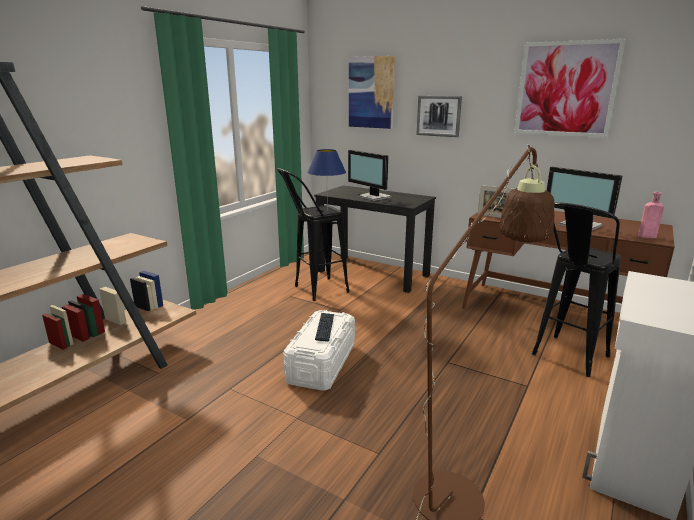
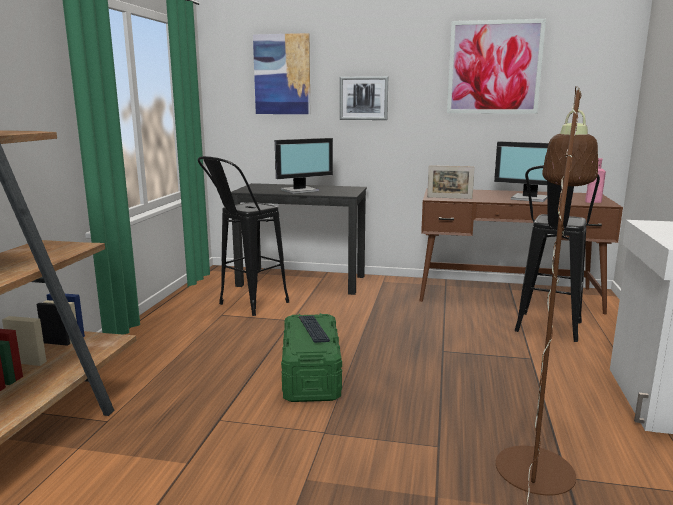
camera: 20 degrees left, 5 degrees down
white storage box [283,310,355,391] -> green storage box [281,313,342,402]
blue table lamp [307,149,346,212] -> none
monitor [348,150,392,201] -> monitor turned 60 degrees counterclockwise [275,138,333,194]

